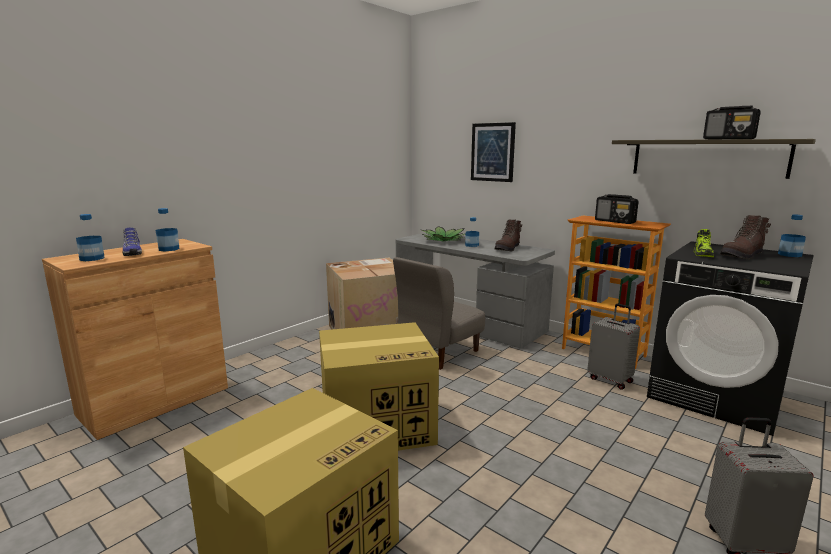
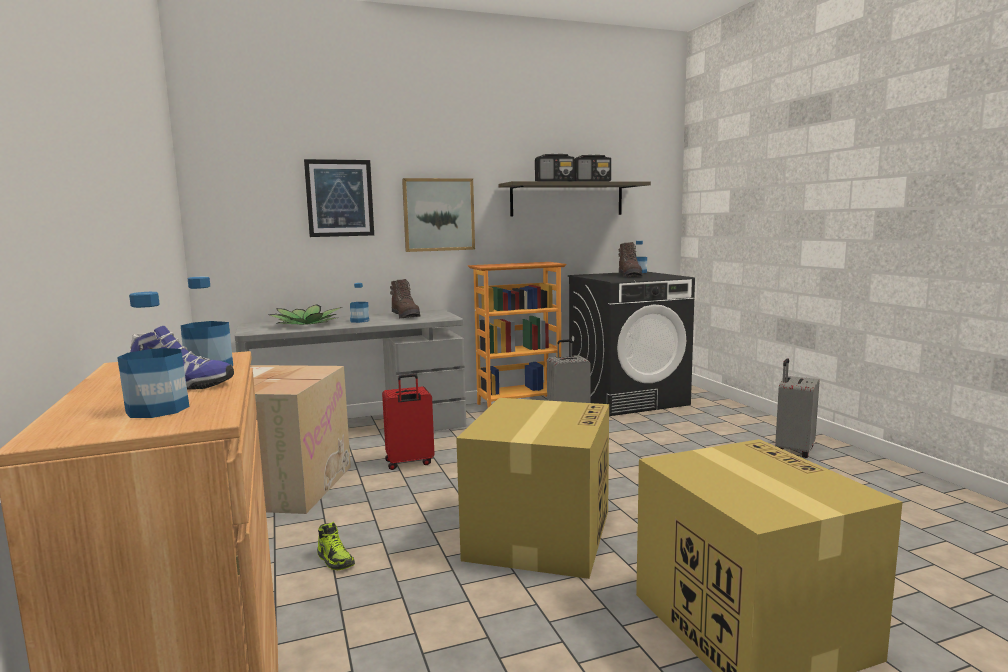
camera: 60 degrees left, 5 degrees down
grey chair [393,257,485,370] -> red suitcase [382,374,435,470]
radio [595,194,639,224] -> radio moved to [535,154,574,181]
shoe [694,229,714,257] -> shoe moved to [317,522,355,570]
none -> picture [402,178,475,252]

